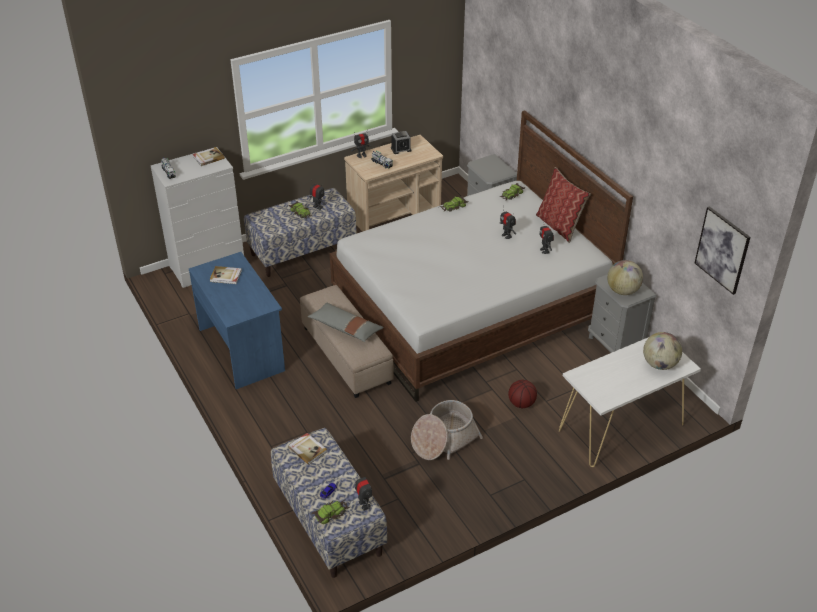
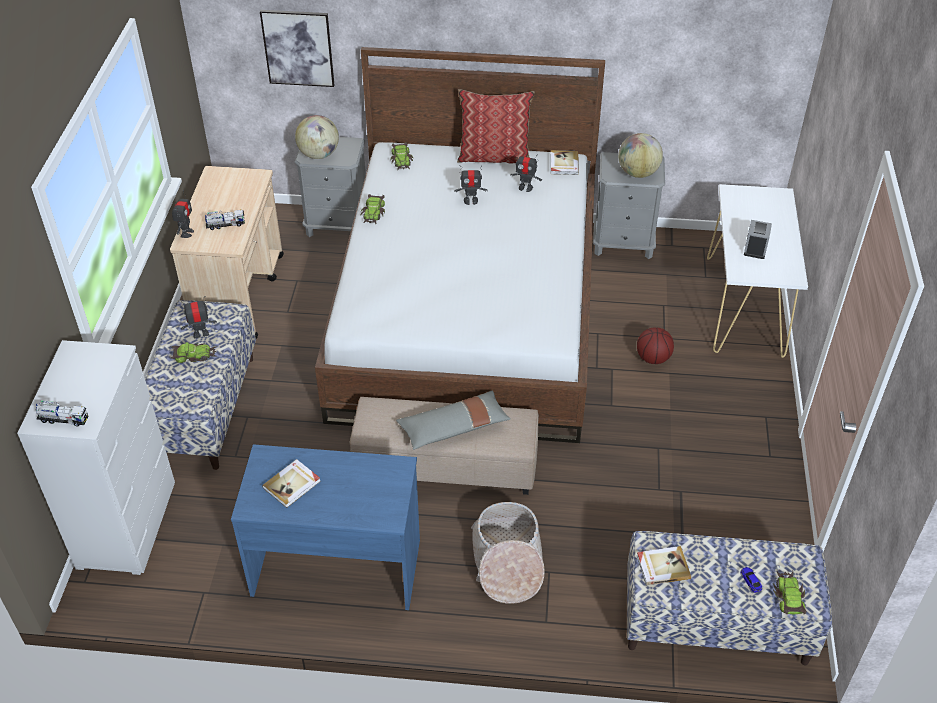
camera: 55 degrees left, 5 degrees up
book [193,147,225,166] -> book moved to [551,150,579,175]
toy robot [355,471,372,511] -> none
alarm clock [391,131,412,154] -> alarm clock moved to [744,220,772,259]
basket [411,400,483,460] -> basket moved to [471,502,545,604]
globe [643,332,682,370] -> globe moved to [295,115,339,159]
picture [695,206,750,295] -> picture moved to [260,10,334,87]

